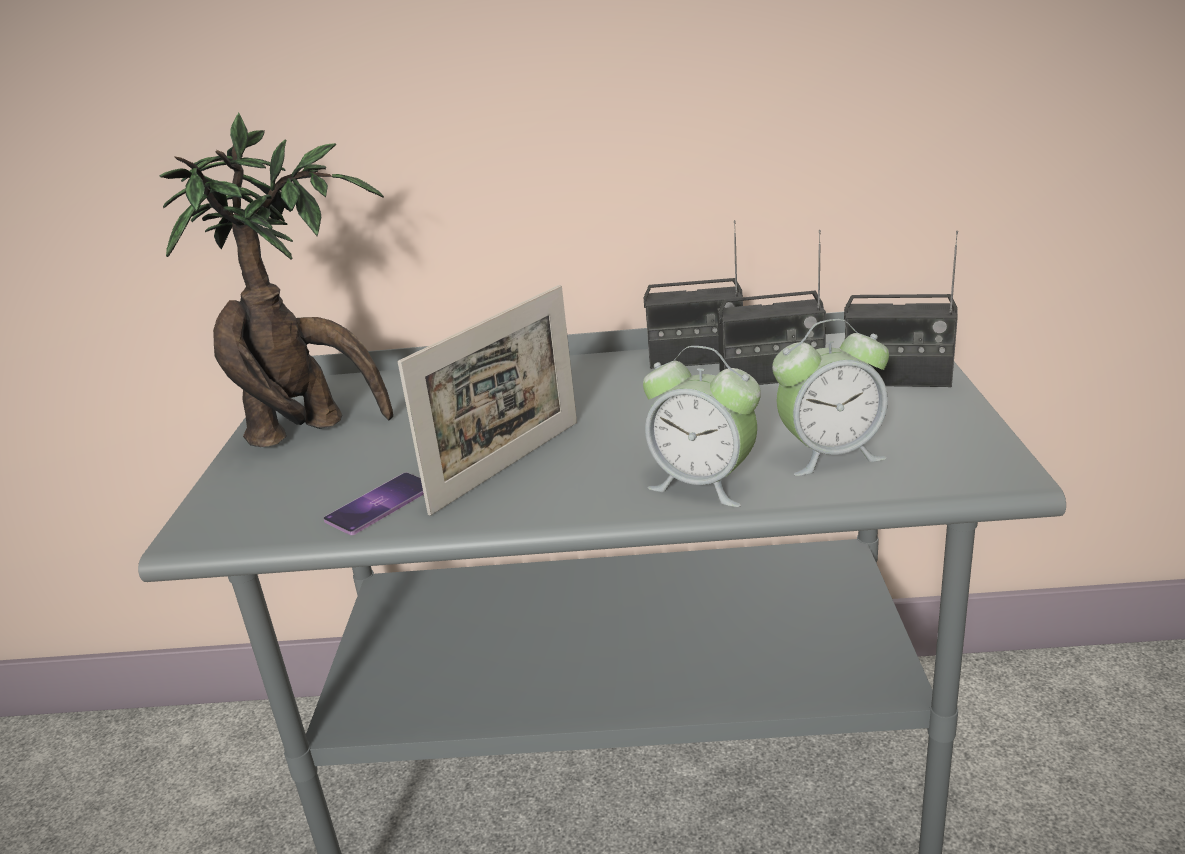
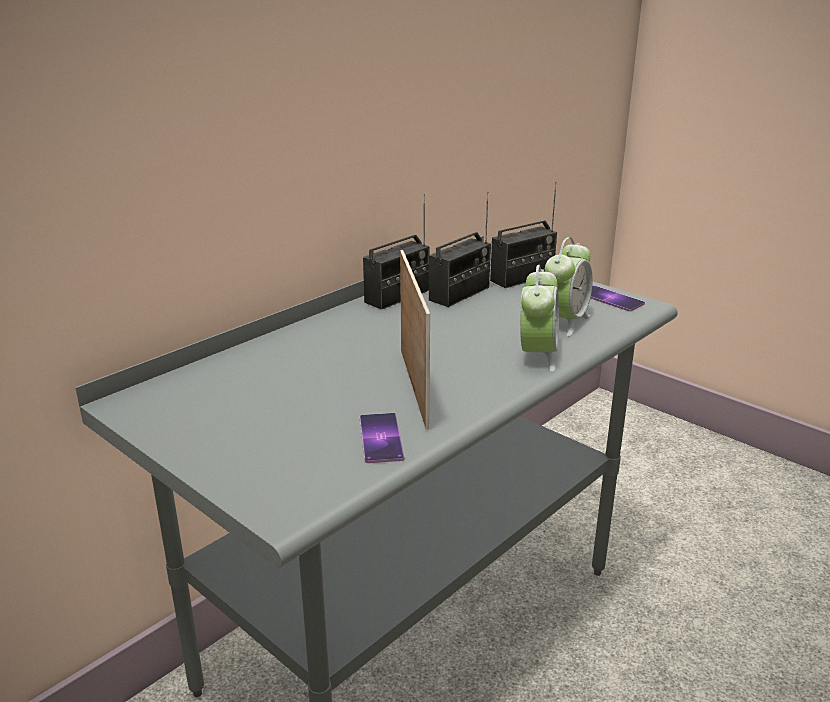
camera: 50 degrees left, 0 degrees up
potted plant [159,113,393,447] -> none
alarm clock [643,346,761,507] -> alarm clock turned 60 degrees counterclockwise [520,265,559,372]
none -> phone [590,286,645,311]

